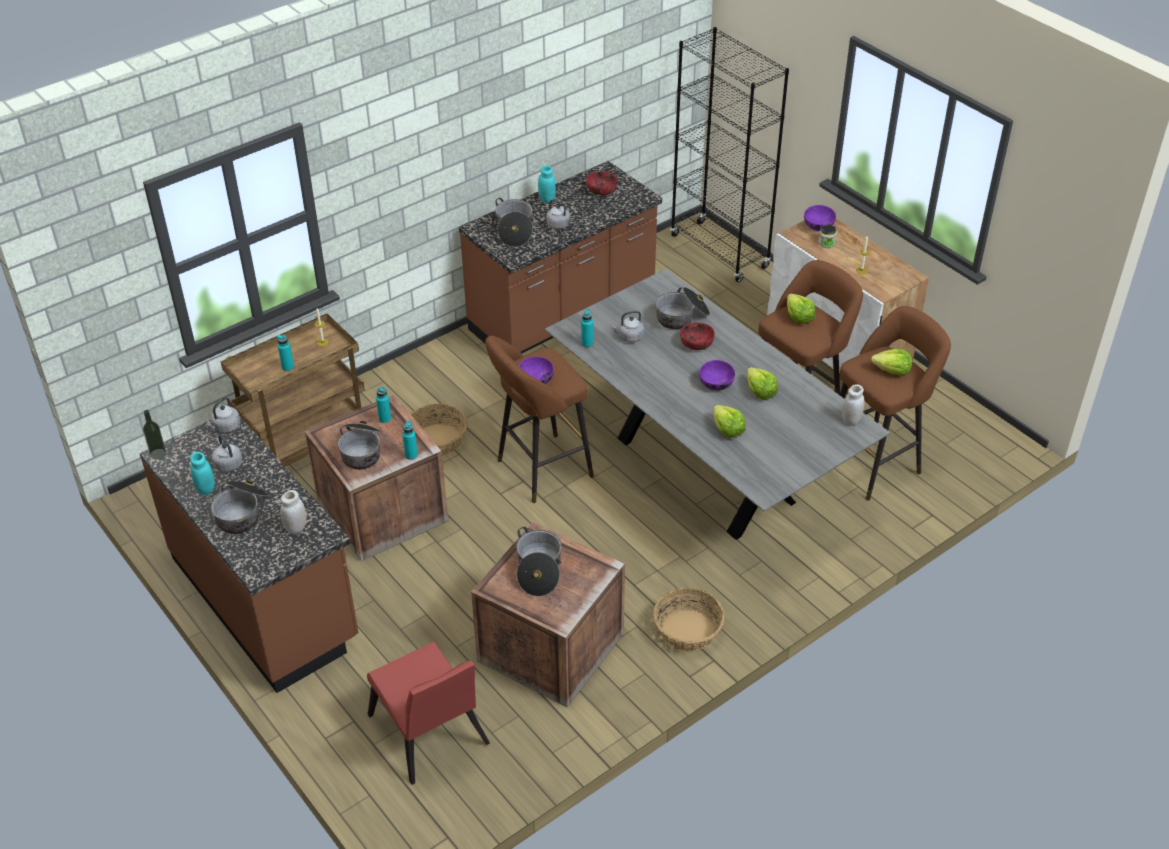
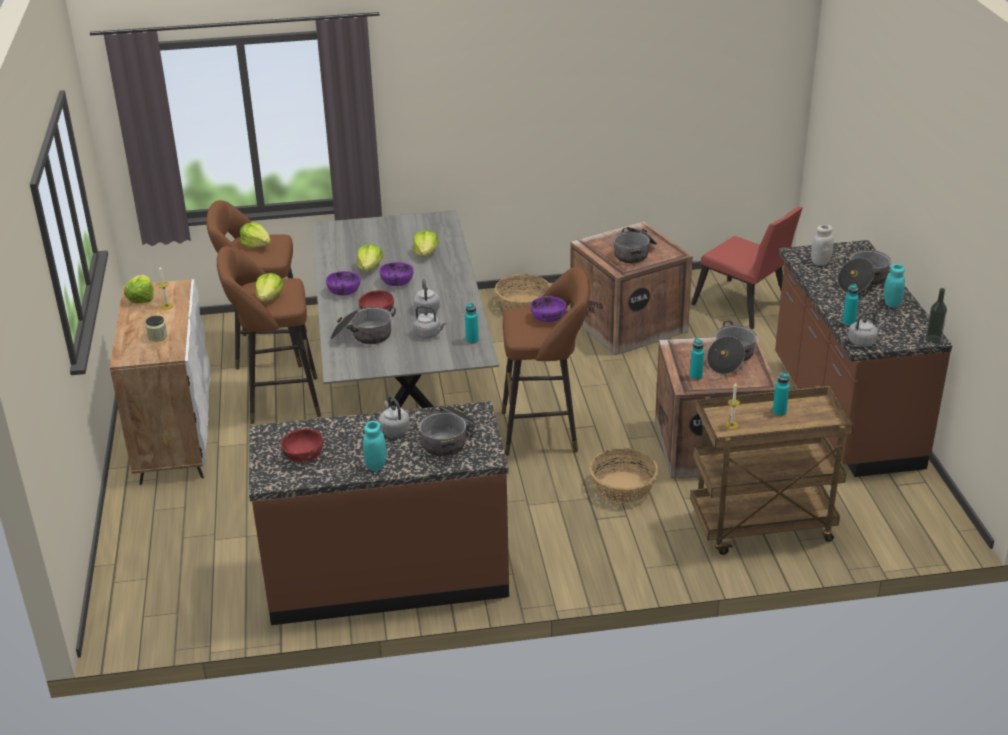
camera: 150 degrees left, 10 degrees down
grey kettle [212,435,242,472] -> grey kettle moved to [413,279,440,313]
red chair [367,642,490,785] -> red chair turned 135 degrees clockwise [691,207,803,329]
turquoise bottle [402,421,418,460] -> turquoise bottle moved to [842,284,859,326]
black bookcase [670,27,789,282] -> none
purple bowl [804,205,836,231] -> purple bowl moved to [326,271,361,296]
white jar [842,384,864,426] -> none
none -> lettuce [124,275,154,303]

